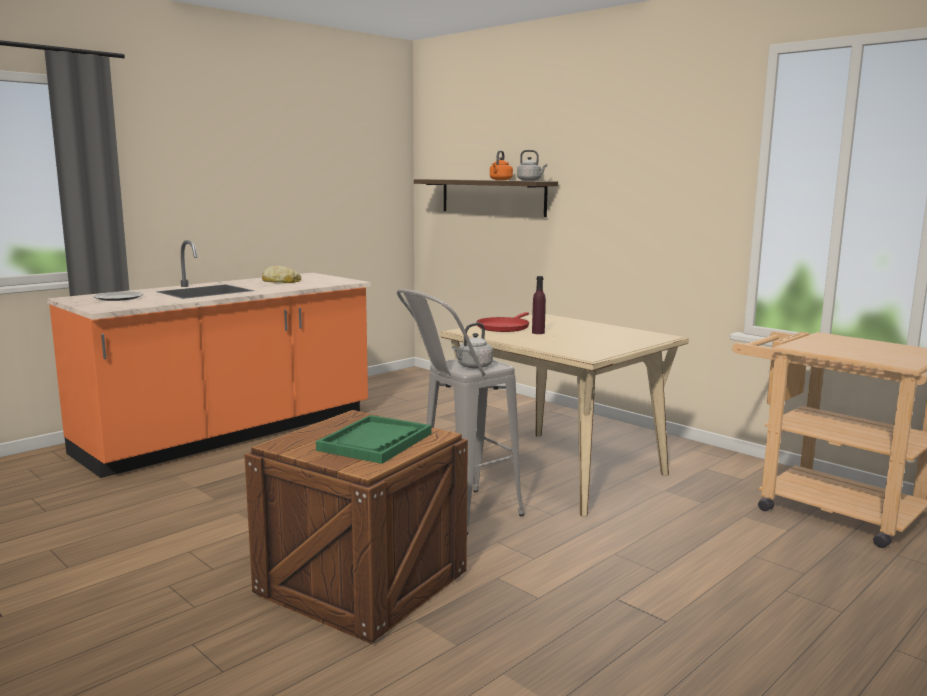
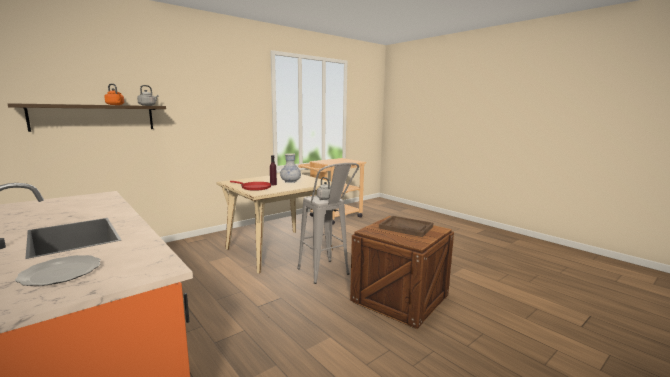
camera: 85 degrees left, 0 degrees up
bread [262,266,301,283] -> none
green tray [316,415,431,464] -> brown tray [379,216,433,237]
none -> vase [280,153,301,183]

